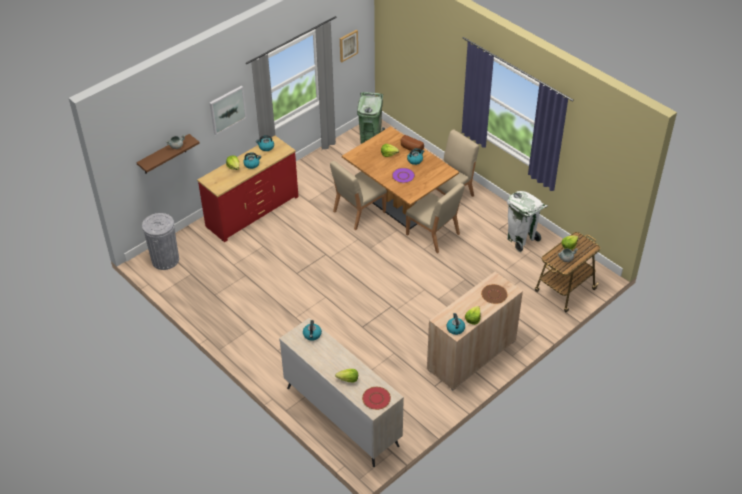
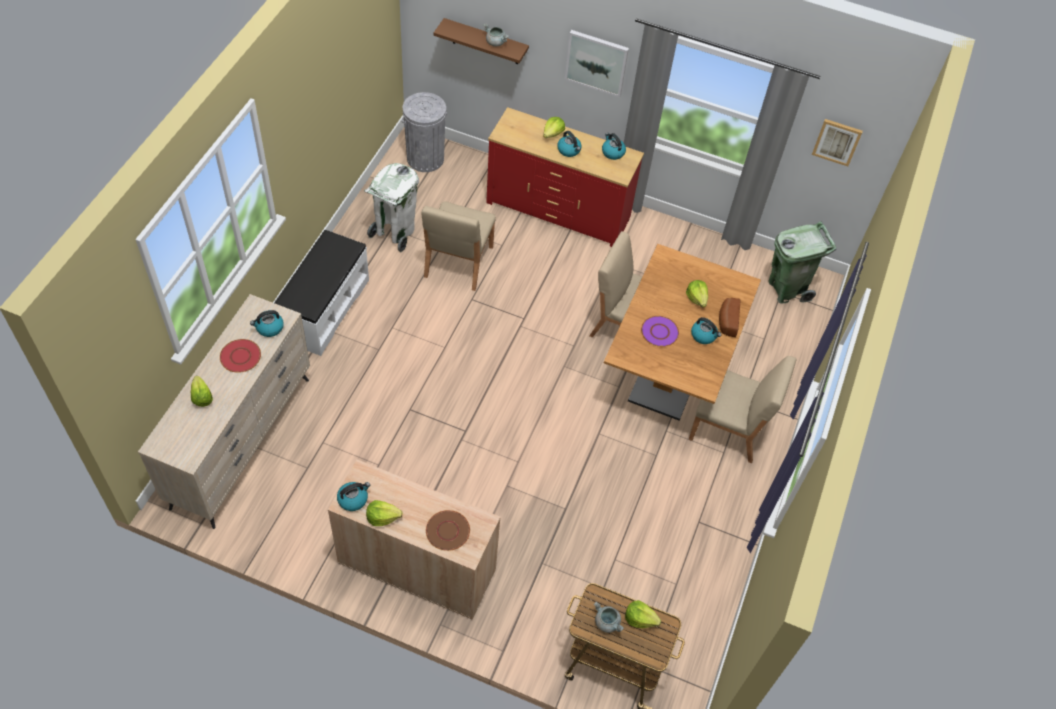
camera: 60 degrees right, 10 degrees up
red plate [362,387,391,410] -> red plate moved to [220,339,261,373]
beige chair [406,183,465,253] -> beige chair moved to [421,201,496,291]
white trash can [507,191,548,252] -> white trash can moved to [364,163,419,252]
none -> white bench [274,230,369,356]

